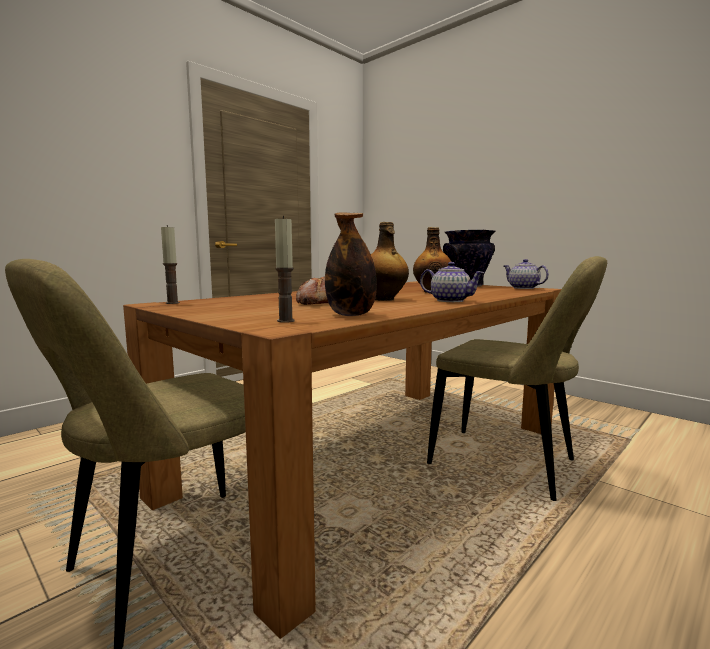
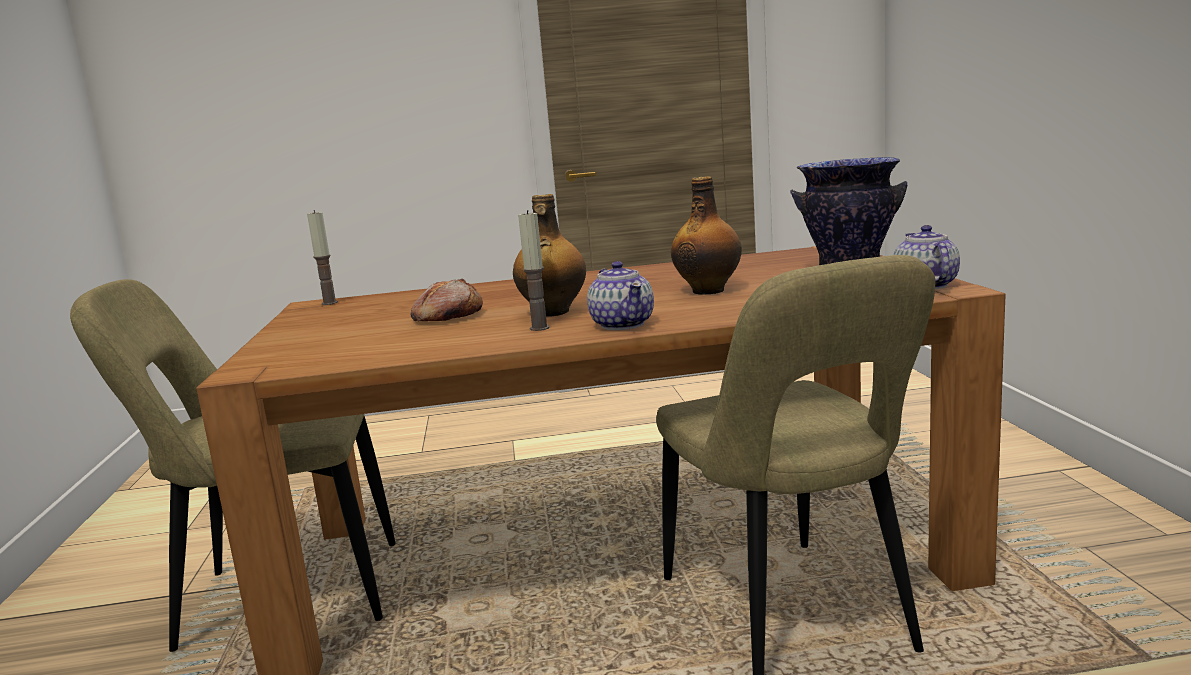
camera: 40 degrees right, 5 degrees up
candle [275,216,295,323] -> candle moved to [518,210,550,331]
bottle [325,213,377,316] -> none

